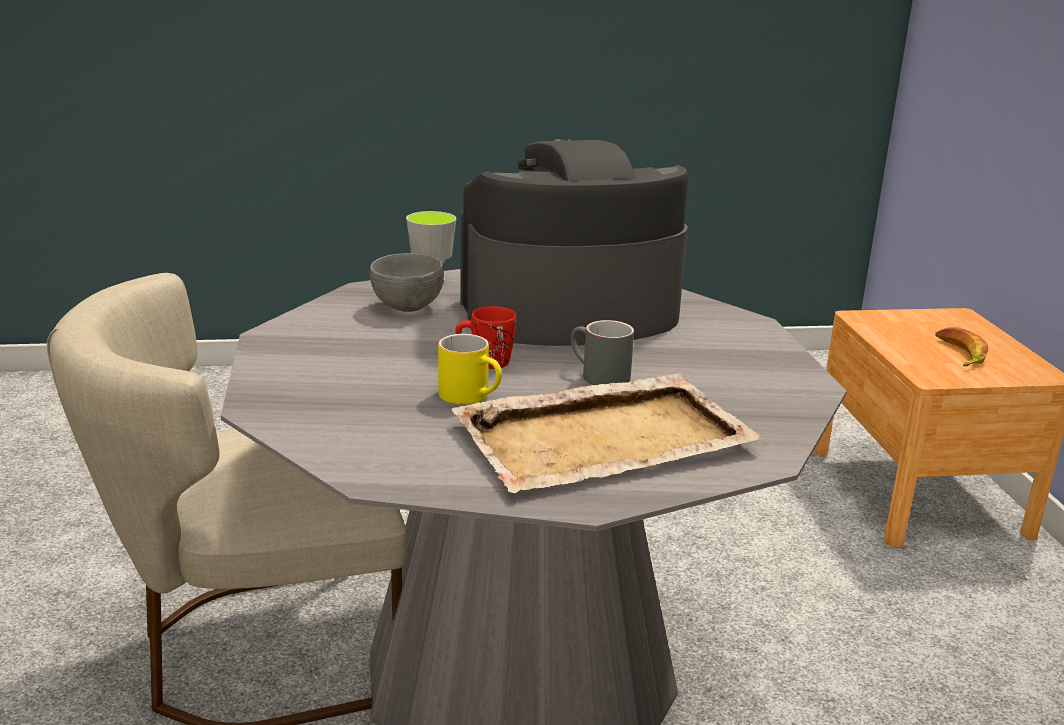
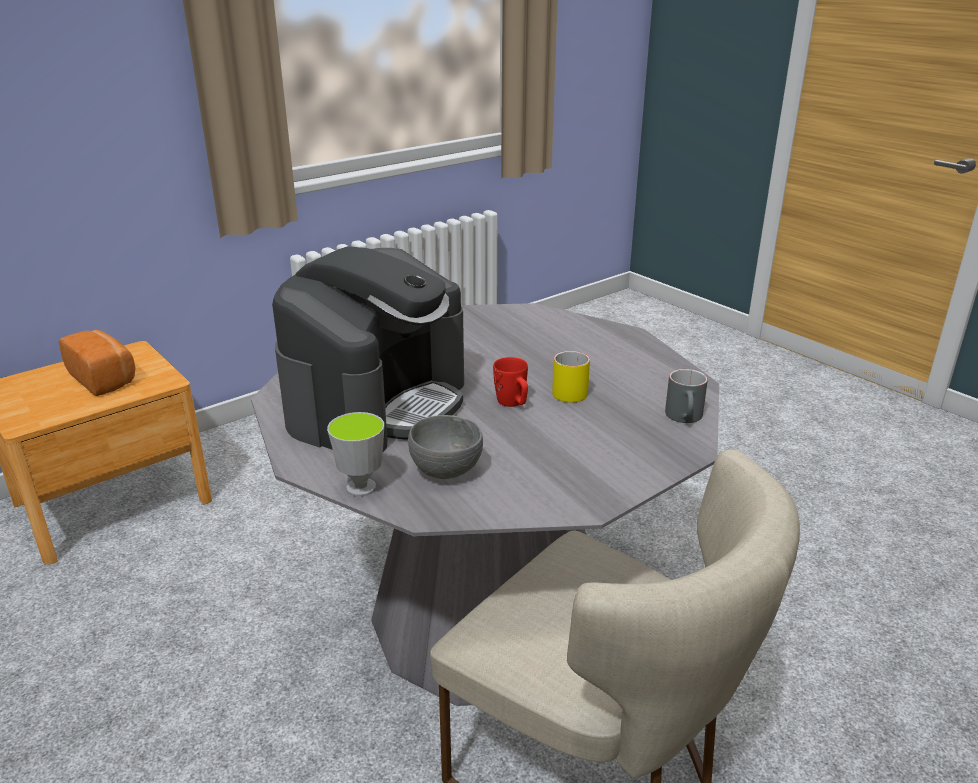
camera: 120 degrees left, 5 degrees up
beige tray [451,373,763,493] -> none
coffee machine [460,139,689,346] -> coffee machine turned 105 degrees counterclockwise [272,246,464,452]
grey mug [571,320,634,385] -> grey mug moved to [665,369,708,423]
banana [935,327,988,366] -> bread [59,330,135,396]

